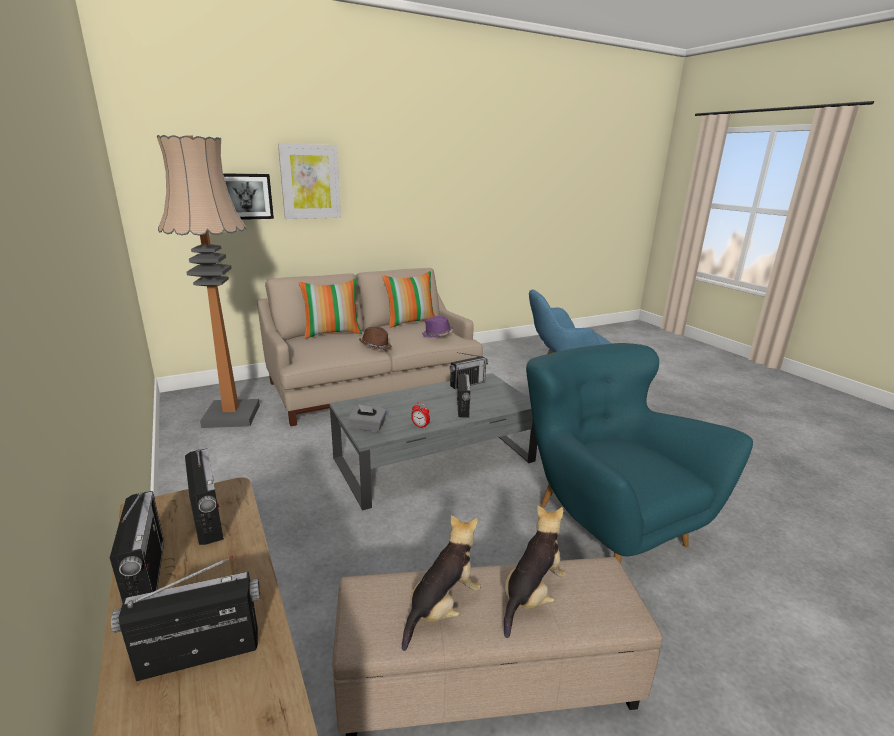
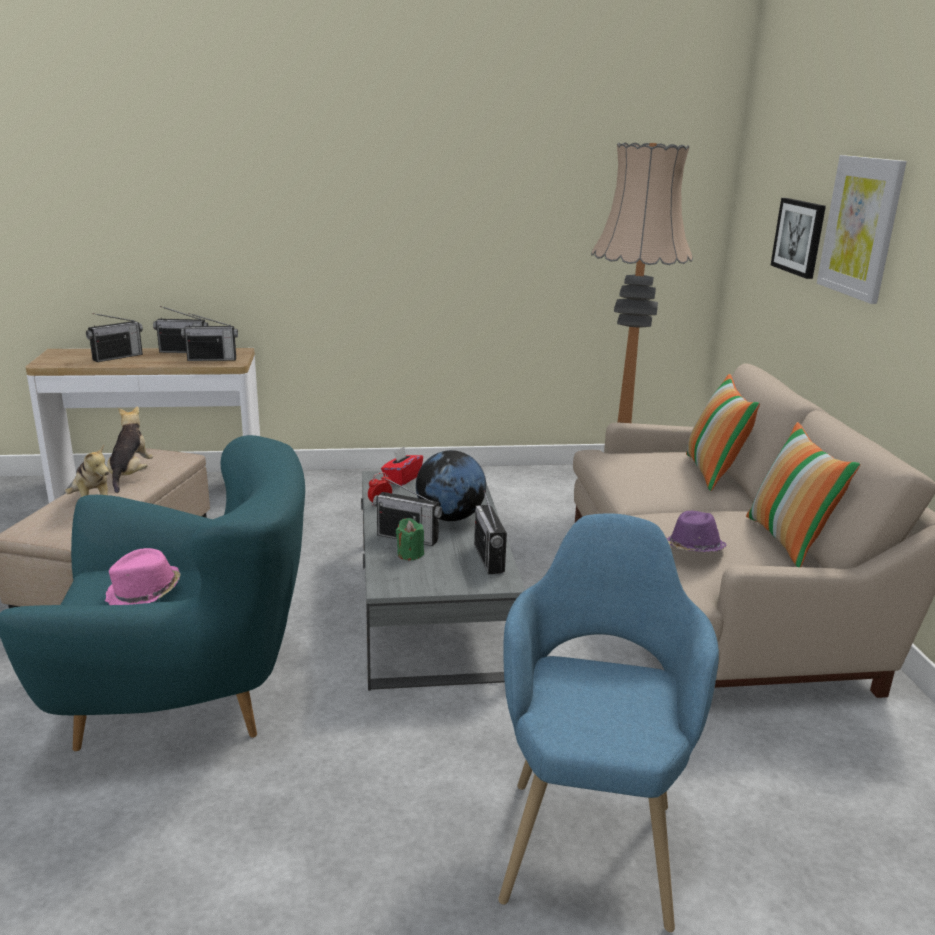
camera: 110 degrees right, 0 degrees up
radio [111,556,260,681] -> radio turned 45 degrees clockwise [86,313,143,362]
grey tissue box [348,405,387,432] -> red tissue box [381,447,423,486]
brown hat [359,327,391,350] -> none
plush toy [402,515,481,651] -> plush toy turned 150 degrees counterclockwise [107,406,153,493]
none -> pink hat [105,548,181,605]
none -> green candle [396,518,424,561]
none -> globe [416,450,486,521]

